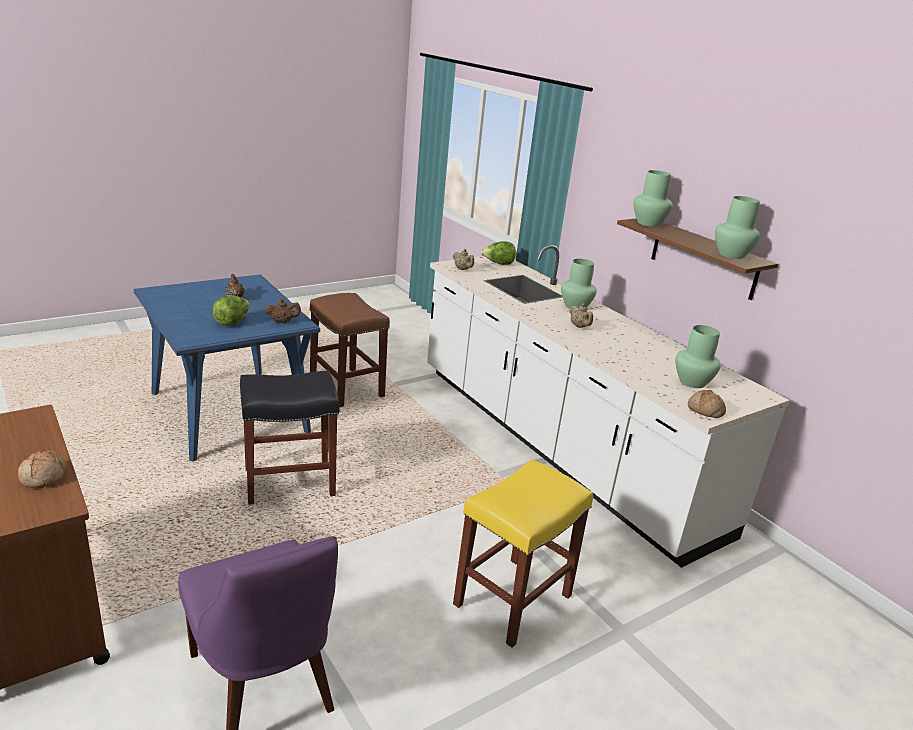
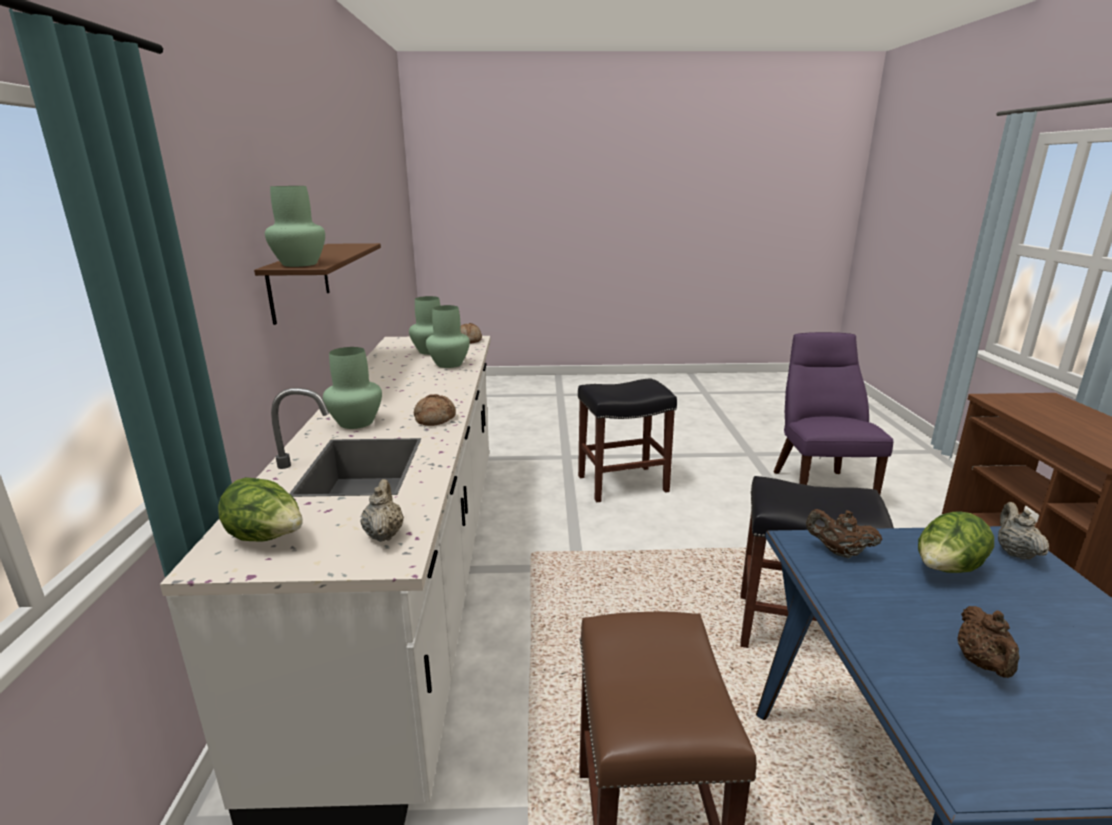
camera: 145 degrees left, 5 degrees down
bread [18,450,66,488] -> bread moved to [414,394,456,426]
yellow stool [453,460,593,648] -> black stool [578,378,677,502]
beige teapot [569,303,593,328] -> beige teapot moved to [998,502,1049,560]
green vase [715,196,760,259] -> green vase moved to [426,305,470,368]

